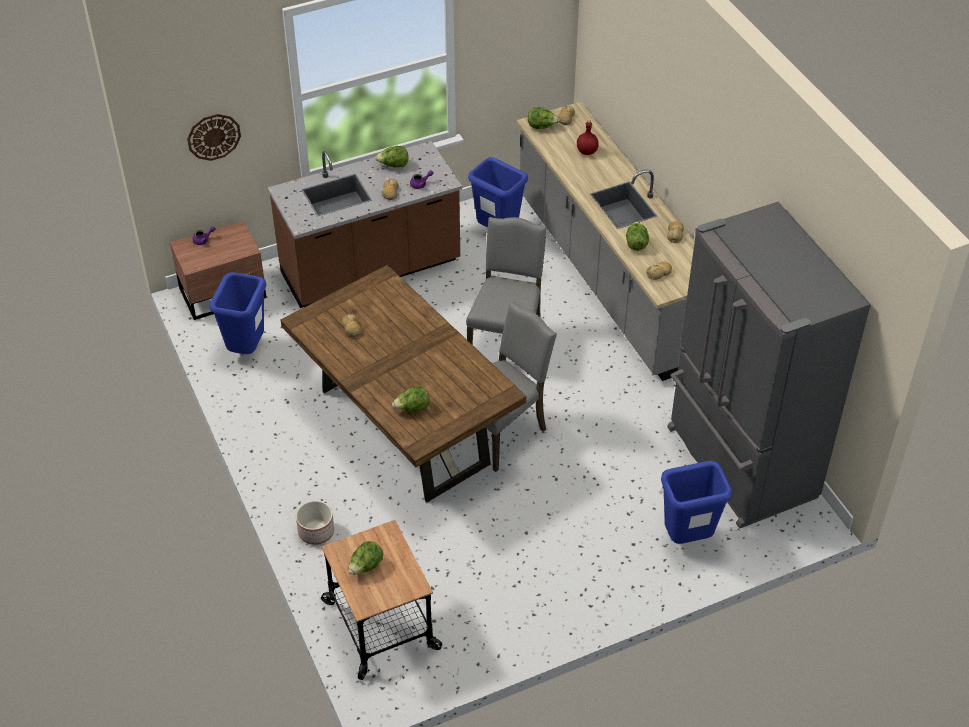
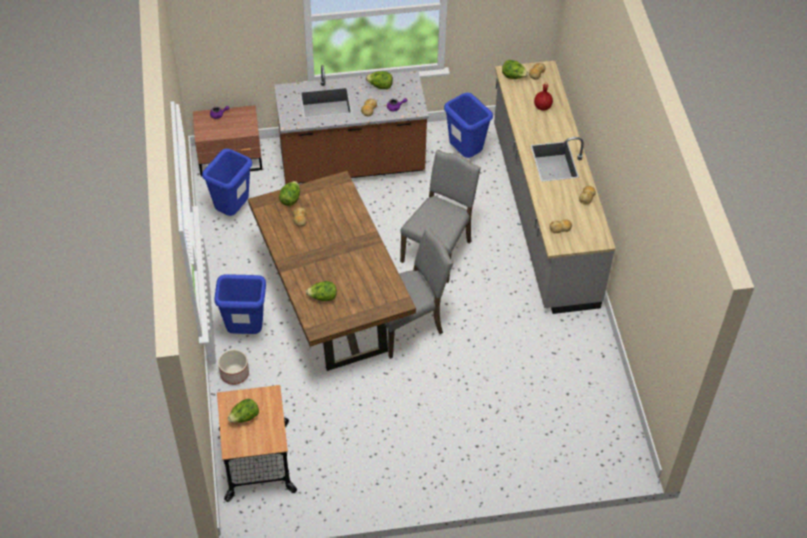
camera: 15 degrees right, 5 degrees up
wall clock [187,114,241,161] -> none
lettuce [626,222,649,251] -> lettuce moved to [279,181,300,206]
blue trash can [661,461,732,544] -> blue trash can moved to [214,274,266,334]
grey fridge [667,202,871,529] -> none

